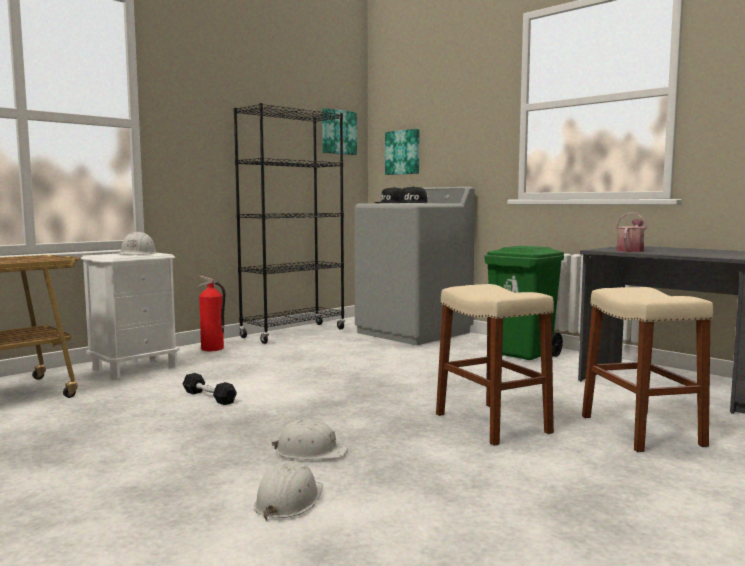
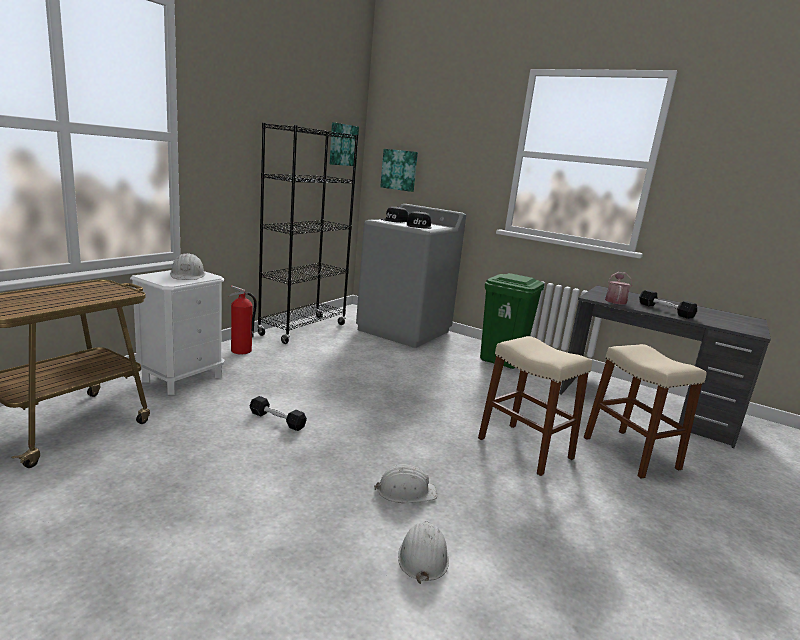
camera: 15 degrees left, 10 degrees up
none -> black dumbbell [639,290,697,319]

